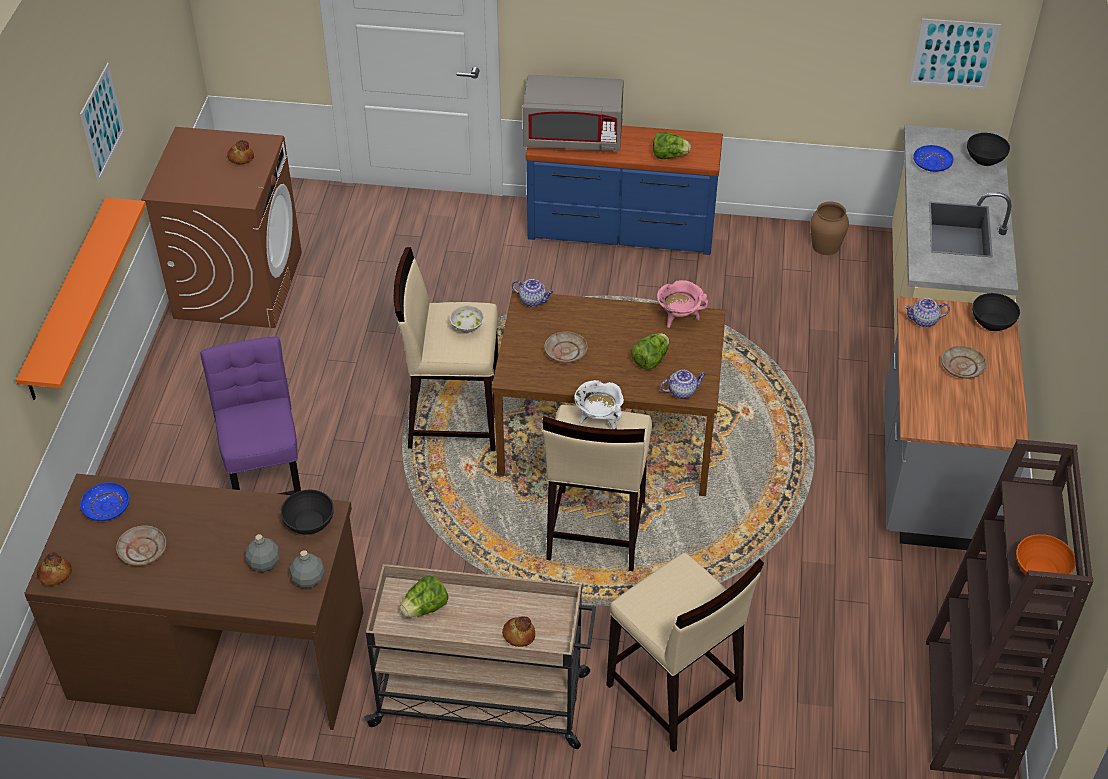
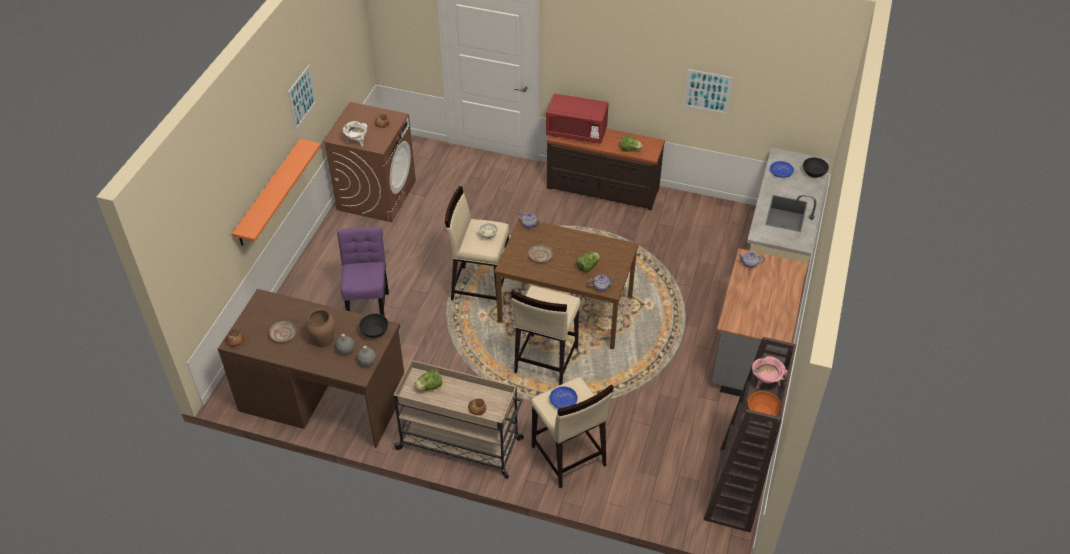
camera: 10 degrees right, 0 degrees up
blue plate [80,482,129,521] -> blue plate moved to [550,386,578,409]
grey microwave [523,75,624,151] -> red microwave [546,94,609,144]
blue dresser [526,125,723,255] -> brown dresser [547,129,665,210]
white cooking pot [574,380,624,429] -> white cooking pot moved to [343,121,367,148]
pink cooking pot [657,280,708,328] -> pink cooking pot moved to [752,356,788,389]
brown vase [810,201,849,255] -> brown vase moved to [306,309,335,347]
picture [910,18,1001,89] -> picture moved to [683,69,733,114]
beige plate [941,346,987,379] -> none
black bowl [972,293,1020,331] -> none

